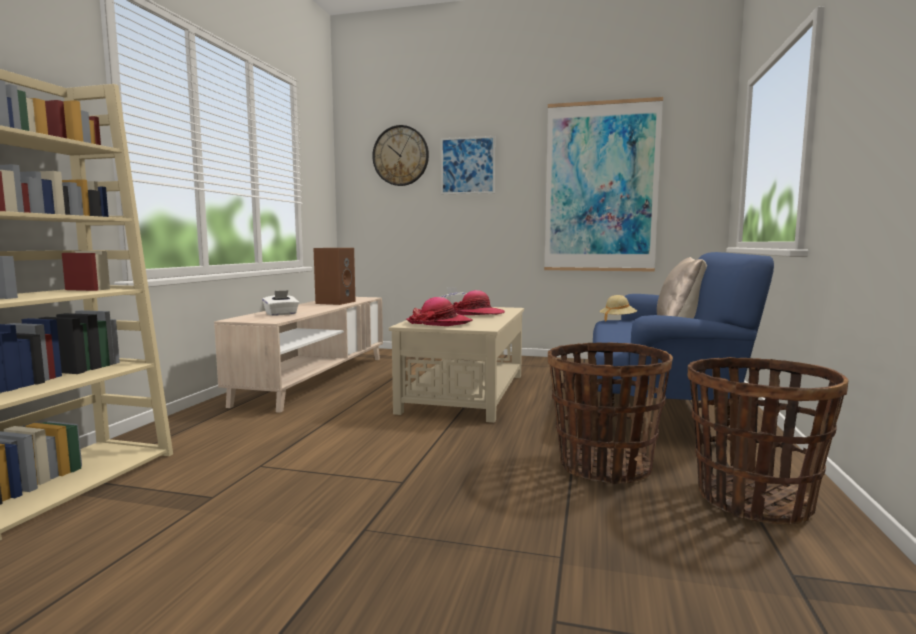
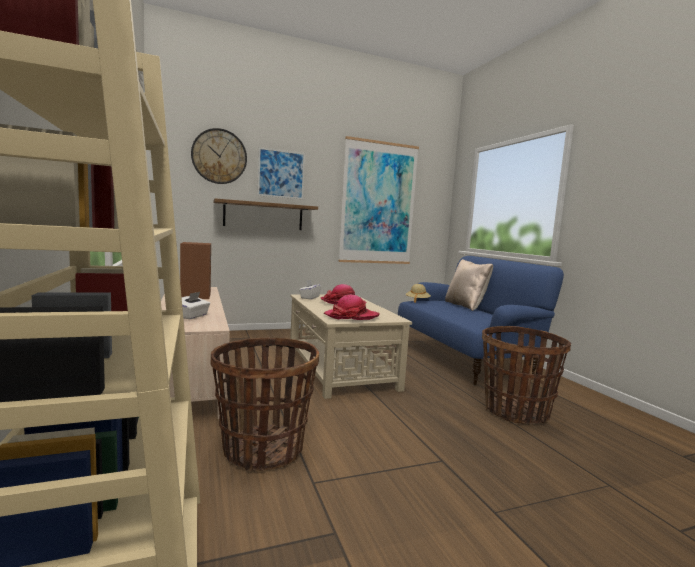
camera: 35 degrees left, 0 degrees up
basket [687,357,849,525] -> basket moved to [211,338,319,471]
none -> shelf [213,198,318,230]

